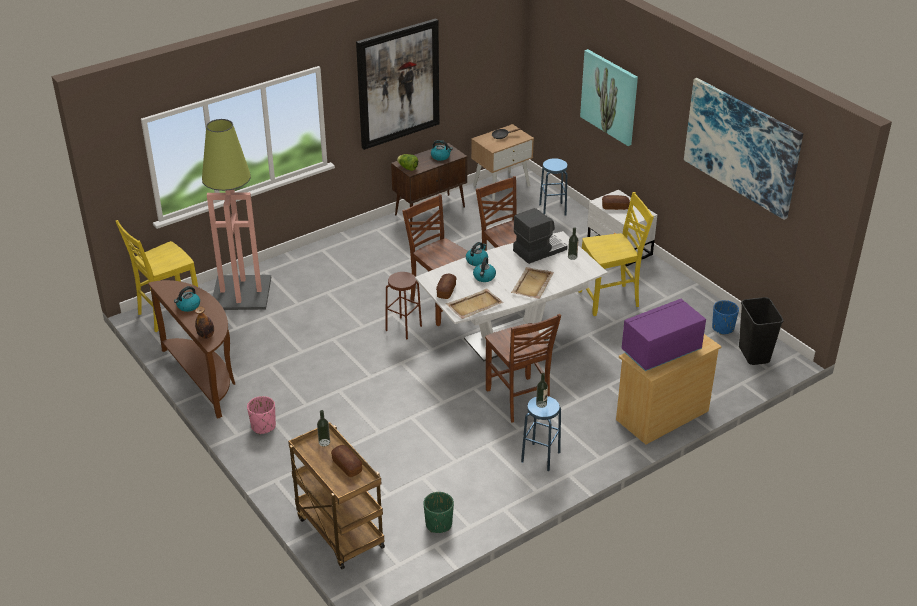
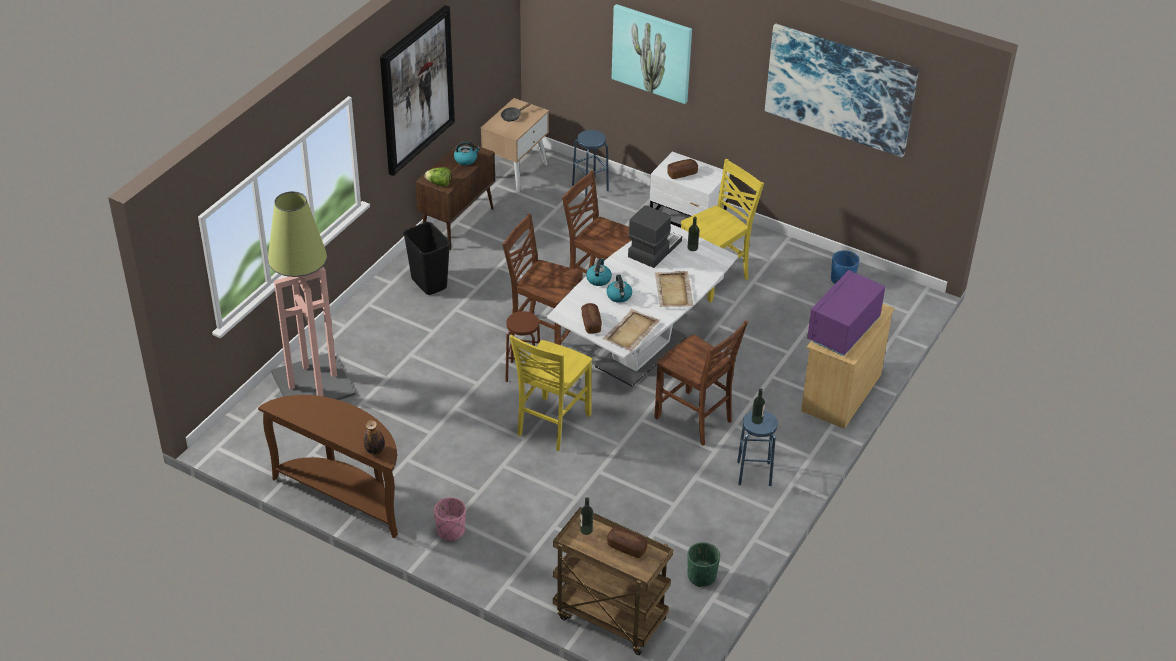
camera: 25 degrees left, 5 degrees up
yellow chair [116,220,198,332] -> yellow chair moved to [509,335,592,451]
kettle [174,286,200,312] -> none
black trash can [739,297,784,365] -> black trash can moved to [403,222,451,295]

